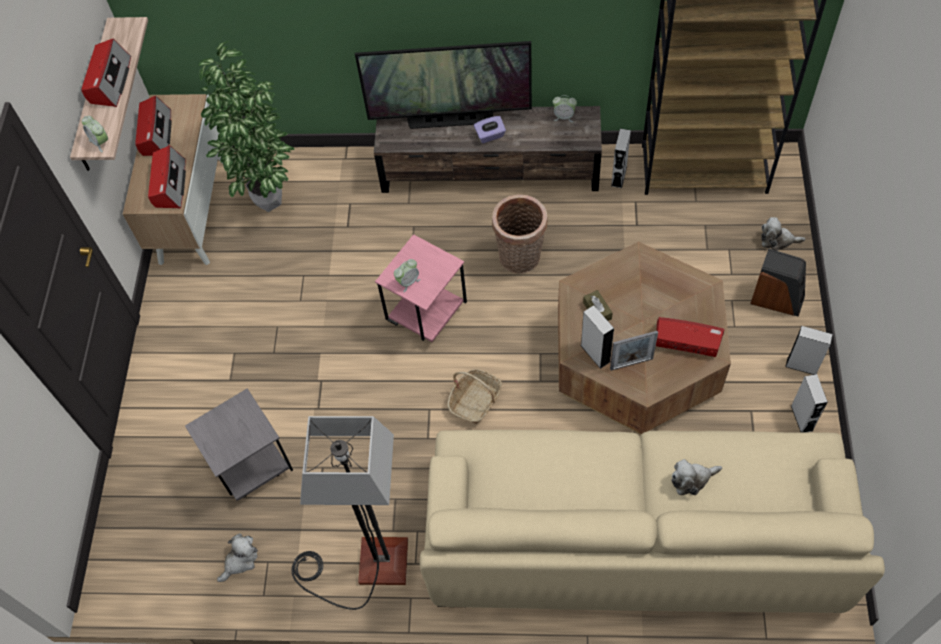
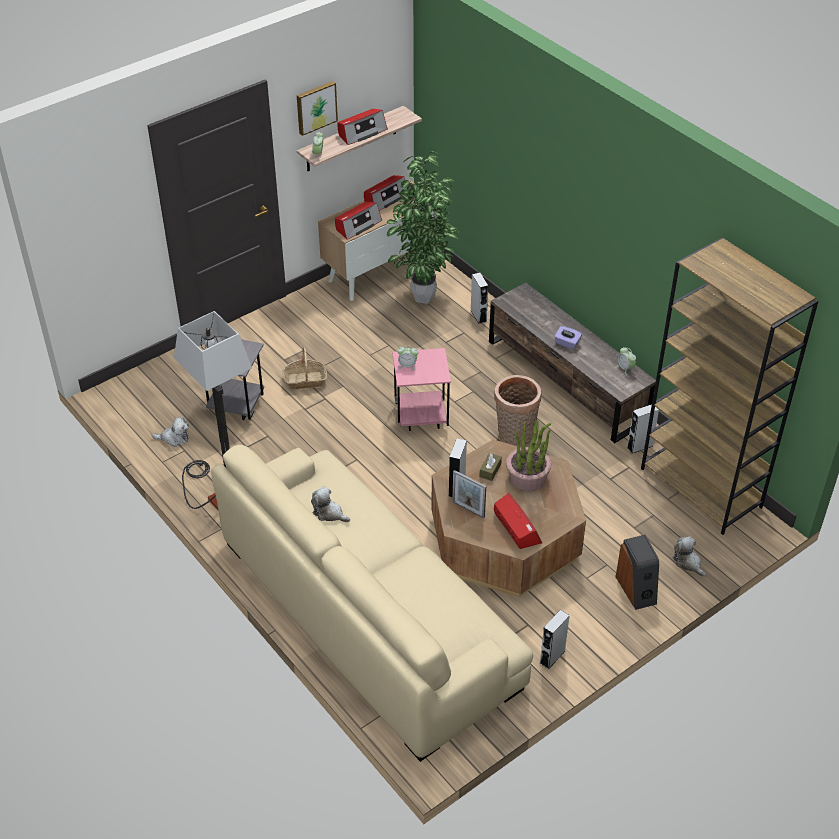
camera: 45 degrees right, 15 degrees down
television [355,41,532,129] -> none
basket [447,369,502,424] -> basket moved to [282,347,327,390]
plush toy [671,459,722,495] -> plush toy moved to [311,487,350,522]
grey speaker [785,326,833,375] -> grey speaker moved to [470,272,488,324]
none -> picture [297,81,338,136]
none -> potted plant [506,420,552,491]

